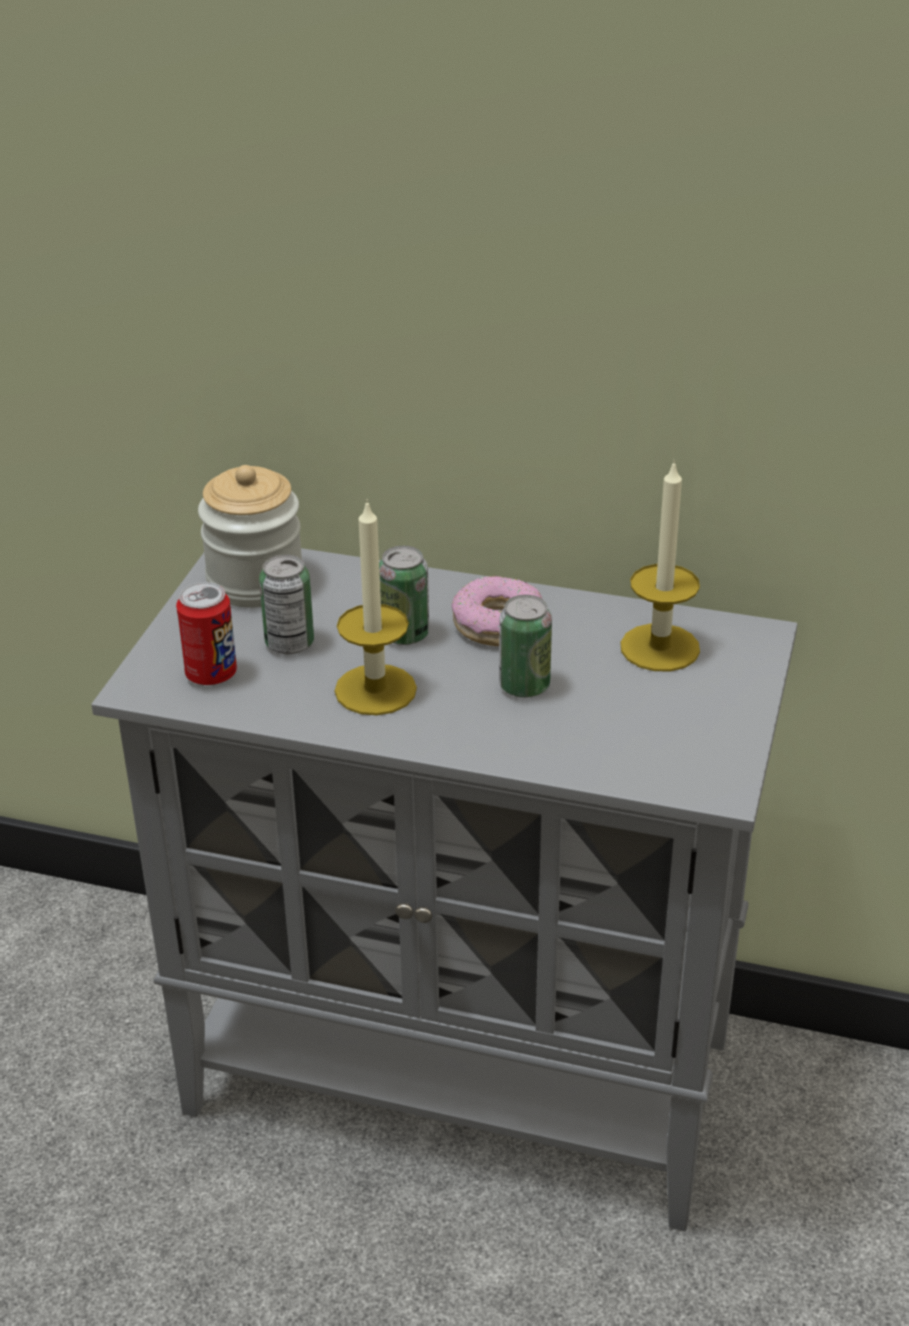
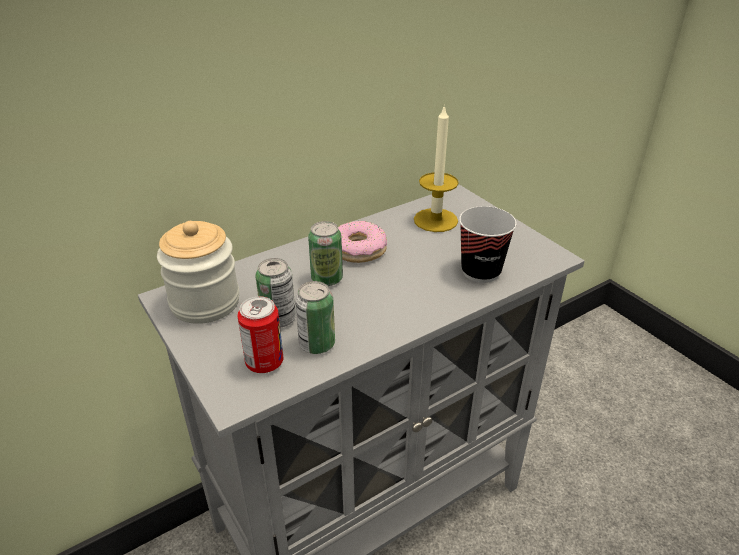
camera: 50 degrees left, 0 degrees up
candle [335,499,417,715] -> none
can [499,595,552,698] -> can moved to [295,281,335,354]
none -> cup [459,206,517,283]

